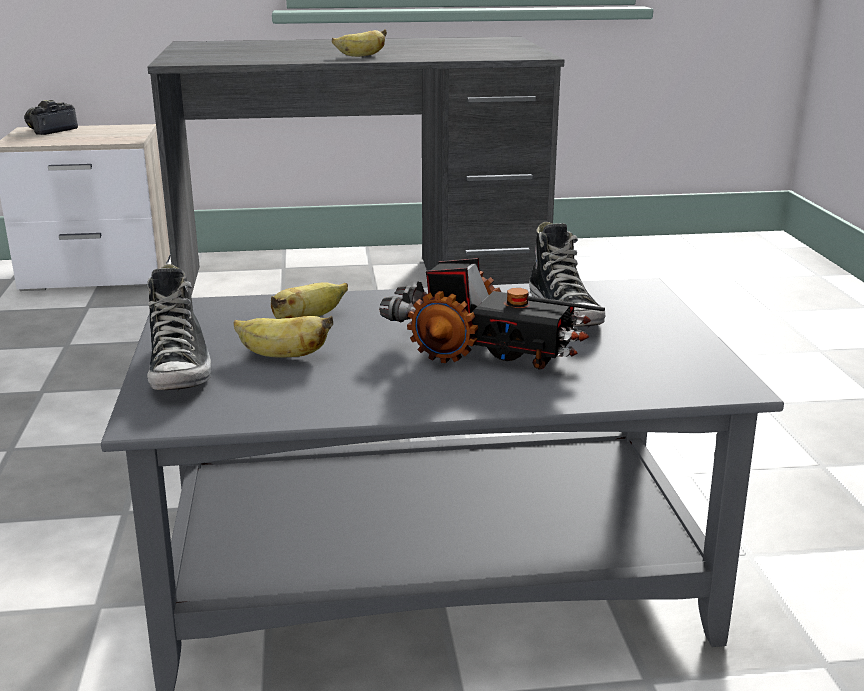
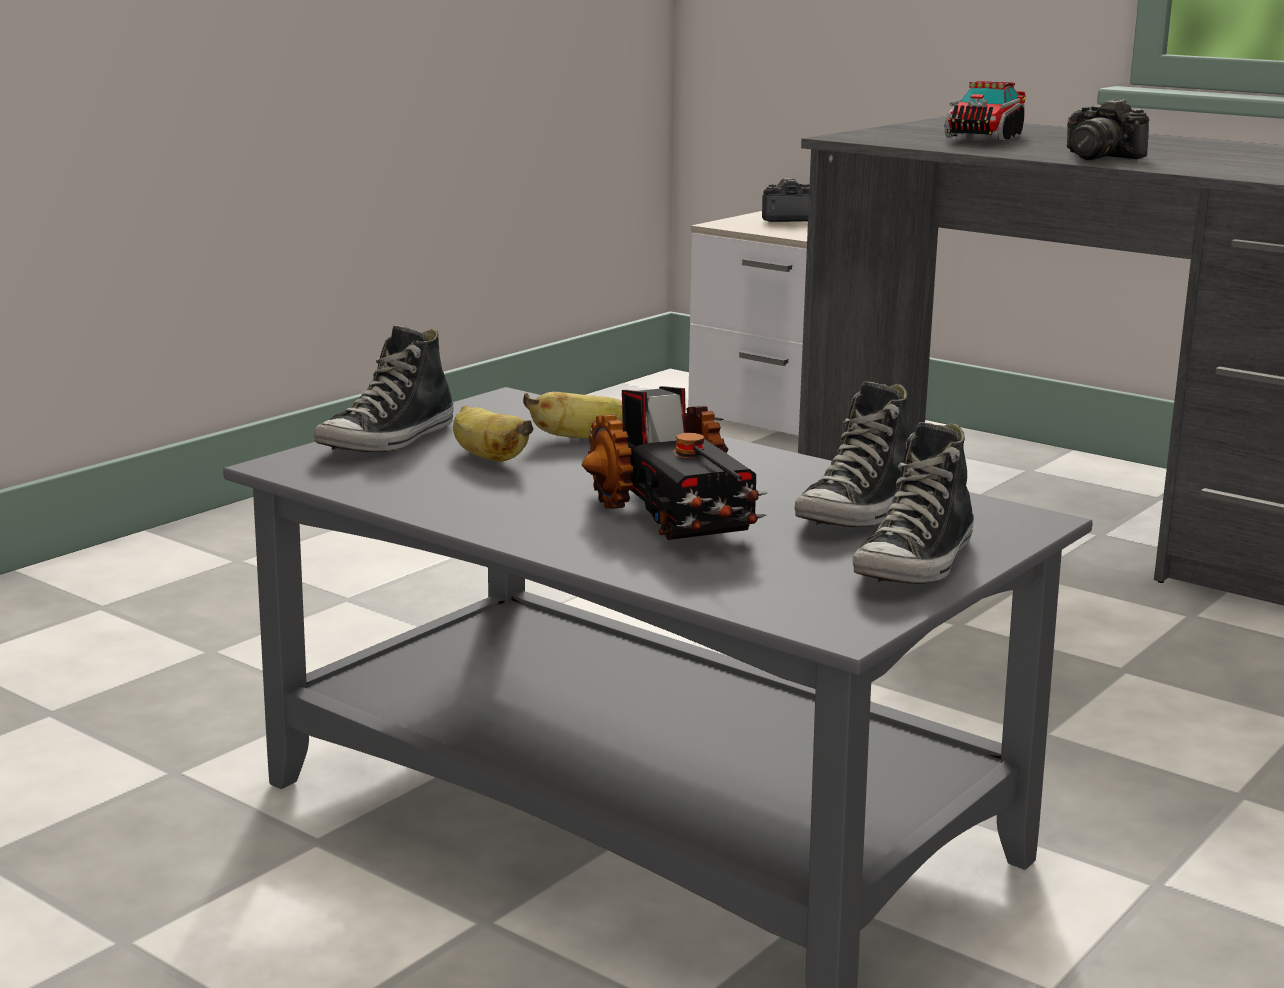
camera: 45 degrees right, 5 degrees down
banana [332,29,387,57] -> camera [1067,99,1149,160]
none -> shoe [853,422,974,584]
none -> toy truck [945,81,1026,140]

